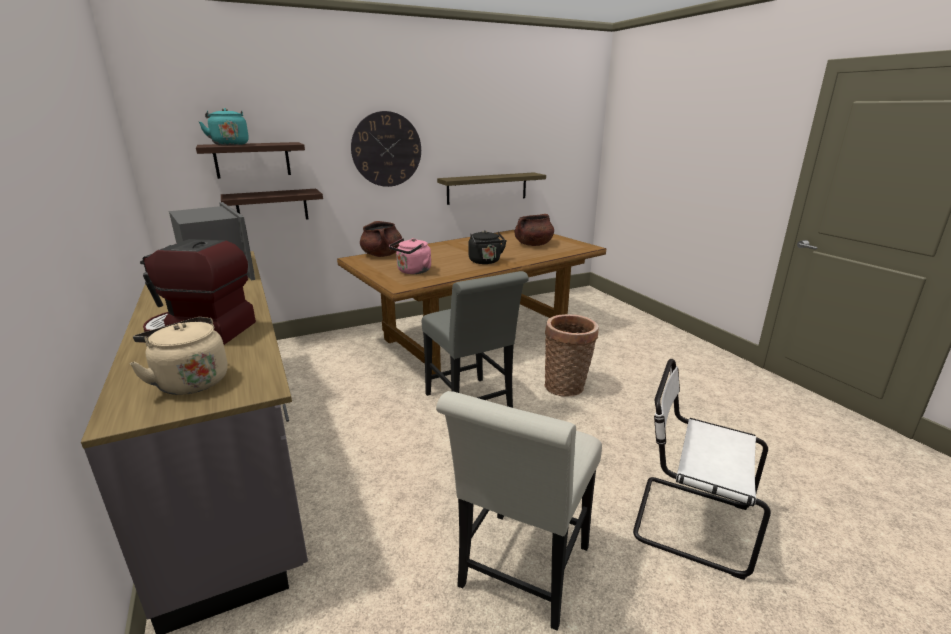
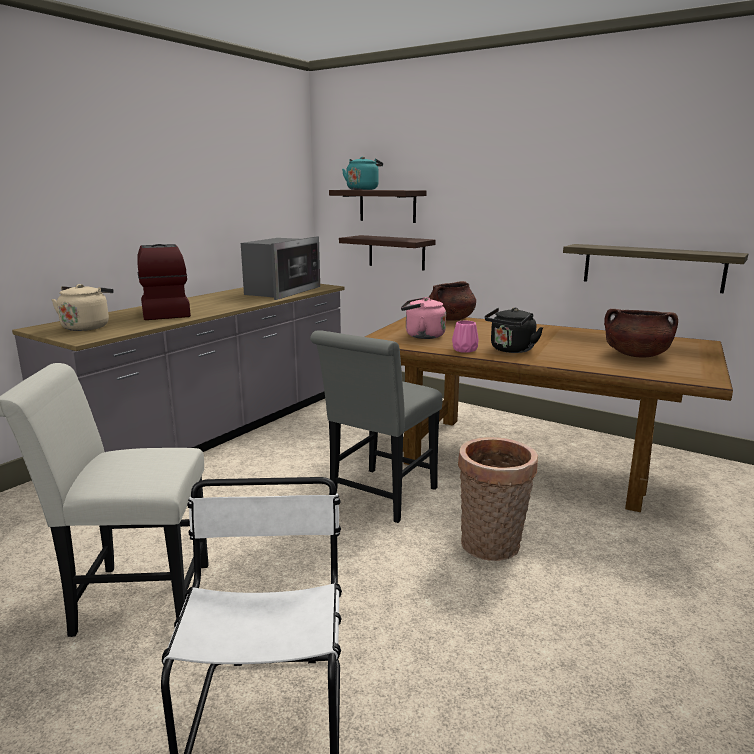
camera: 60 degrees right, 5 degrees down
wall clock [351,111,421,187] -> none
none -> pink vase [452,320,479,353]

